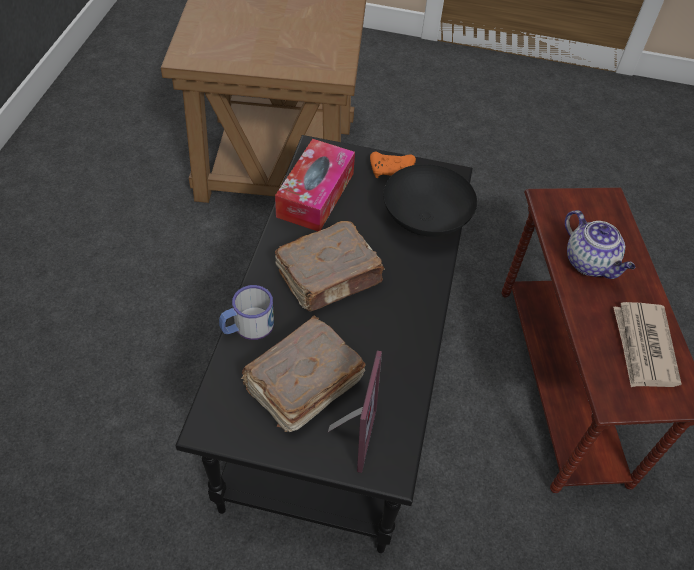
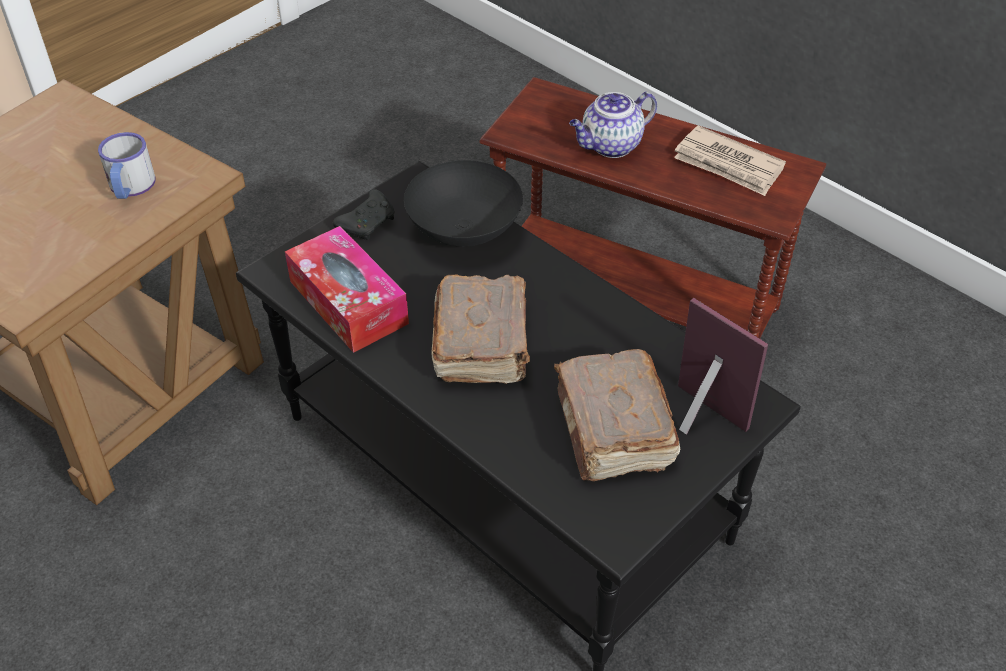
camera: 55 degrees left, 5 degrees down
mug [219,285,274,340] -> mug moved to [98,132,156,199]
orange game controller [370,152,416,178] -> black game controller [333,189,394,240]
teapot [565,210,635,279] -> teapot turned 150 degrees clockwise [569,92,657,158]

